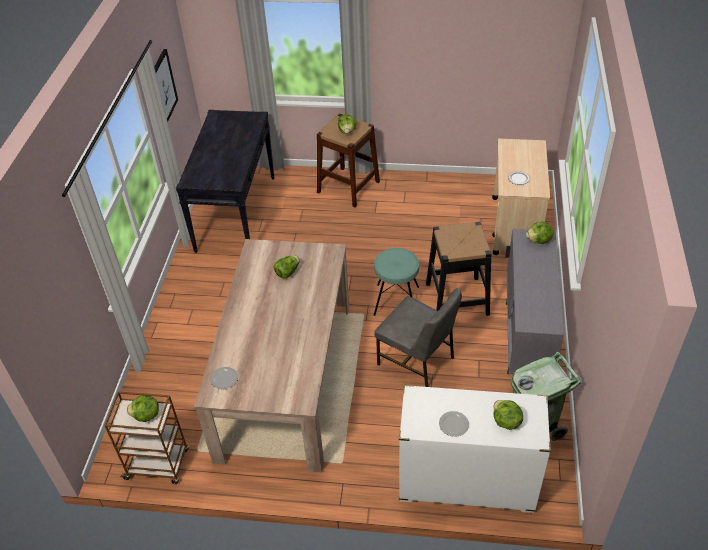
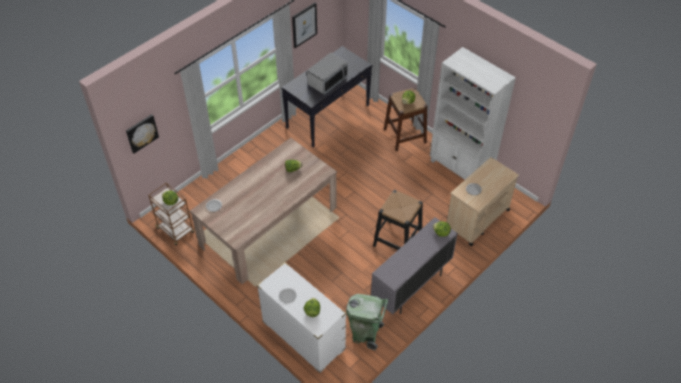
camera: 35 degrees right, 5 degrees up
turquoise stool [374,248,419,316] -> none
grey chair [374,288,462,387] -> none
none -> picture [126,114,159,153]
none -> microwave [307,53,348,95]
none -> white bookcase [430,47,516,180]

